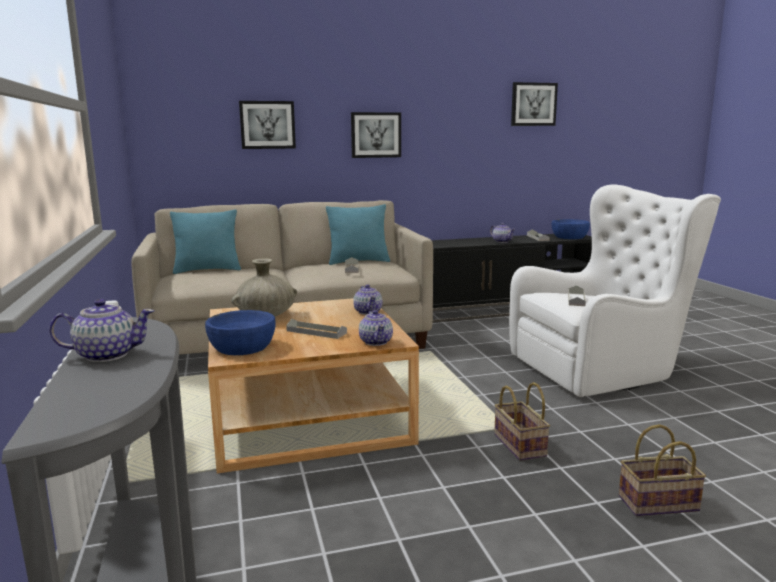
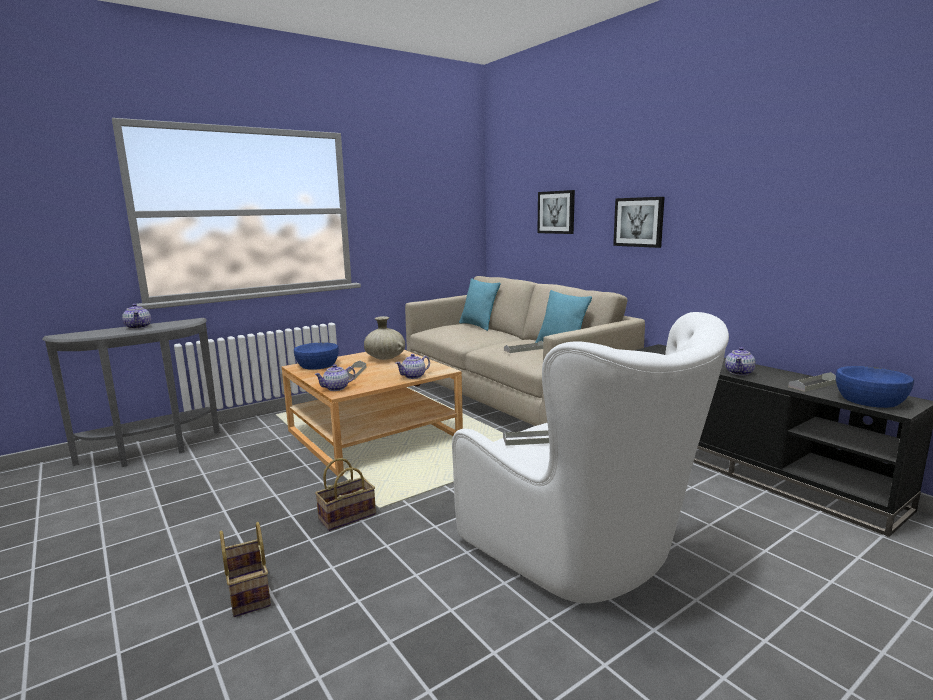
camera: 70 degrees right, 0 degrees up
picture [511,82,558,126] -> none

